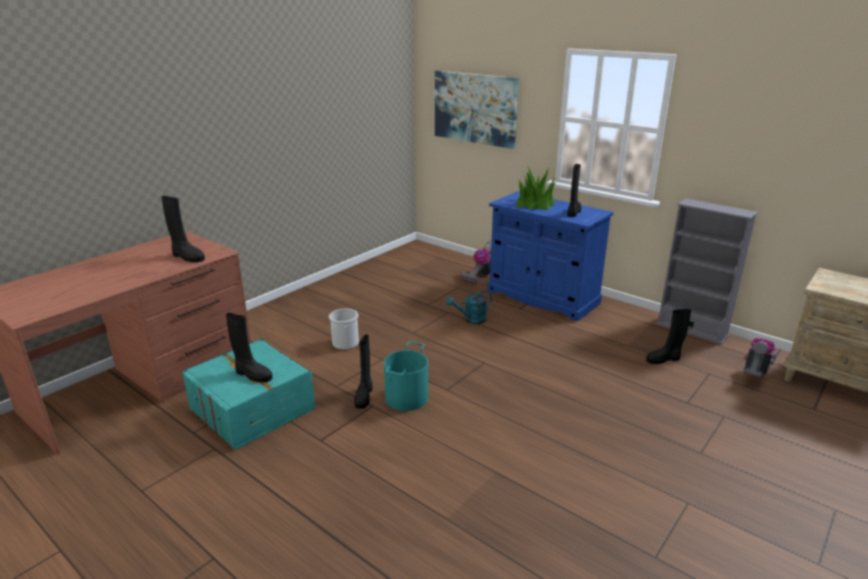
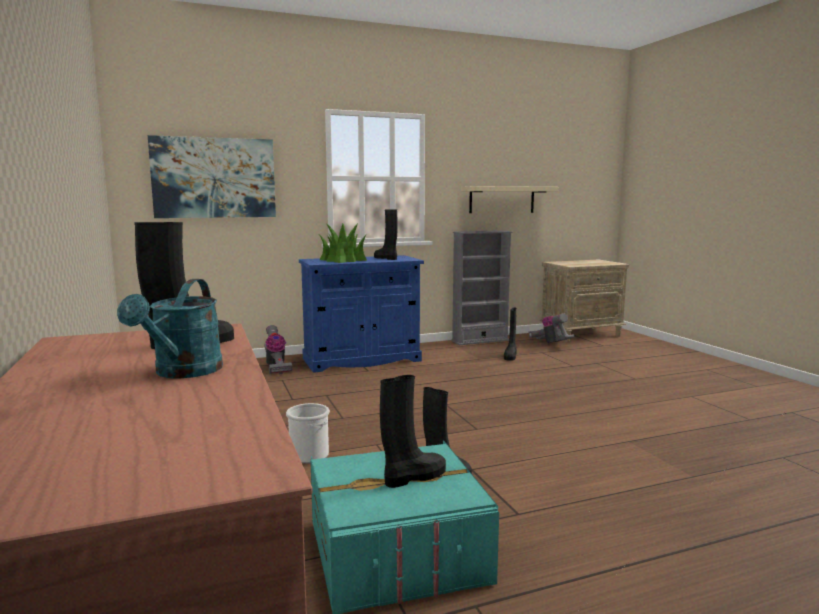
camera: 60 degrees left, 15 degrees down
turquoise bucket [384,341,428,411] -> none
turquoise watering can [446,290,492,324] -> turquoise watering can moved to [117,279,223,379]
none -> beige shelf [461,186,558,213]

